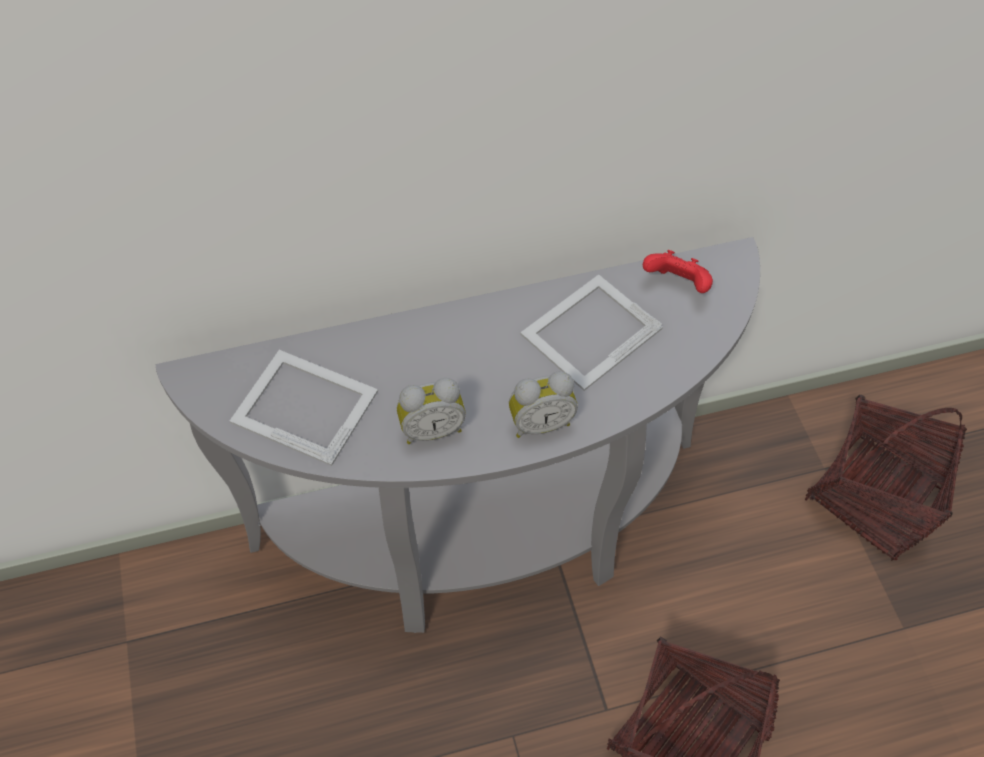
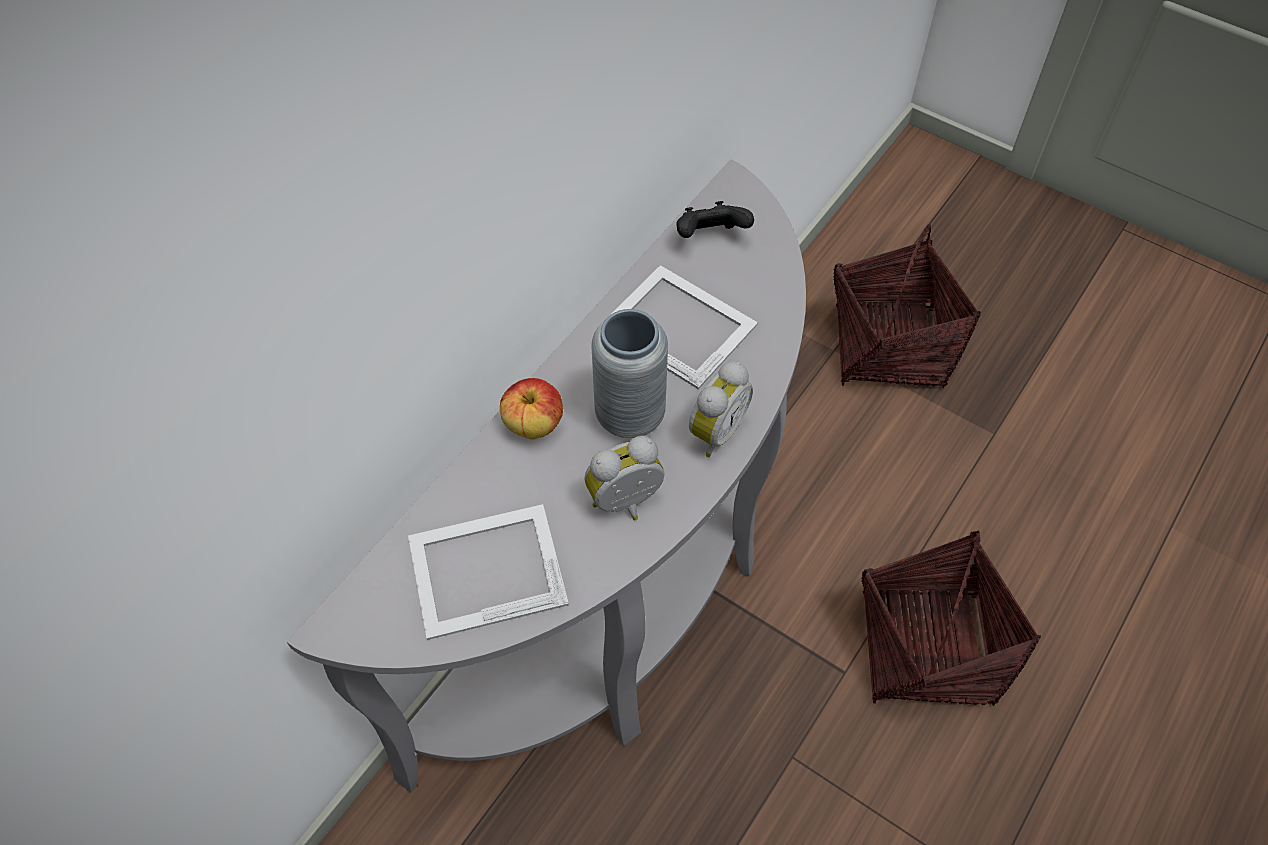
camera: 40 degrees left, 0 degrees up
alarm clock [397,378,466,444] -> alarm clock turned 150 degrees counterclockwise [584,436,665,520]
picture frame [520,274,663,391] -> picture frame turned 120 degrees clockwise [612,265,758,389]
red game controller [643,250,713,293] -> black game controller [677,201,754,238]
none -> apple [500,378,563,439]
none -> grey vase [591,309,668,438]

